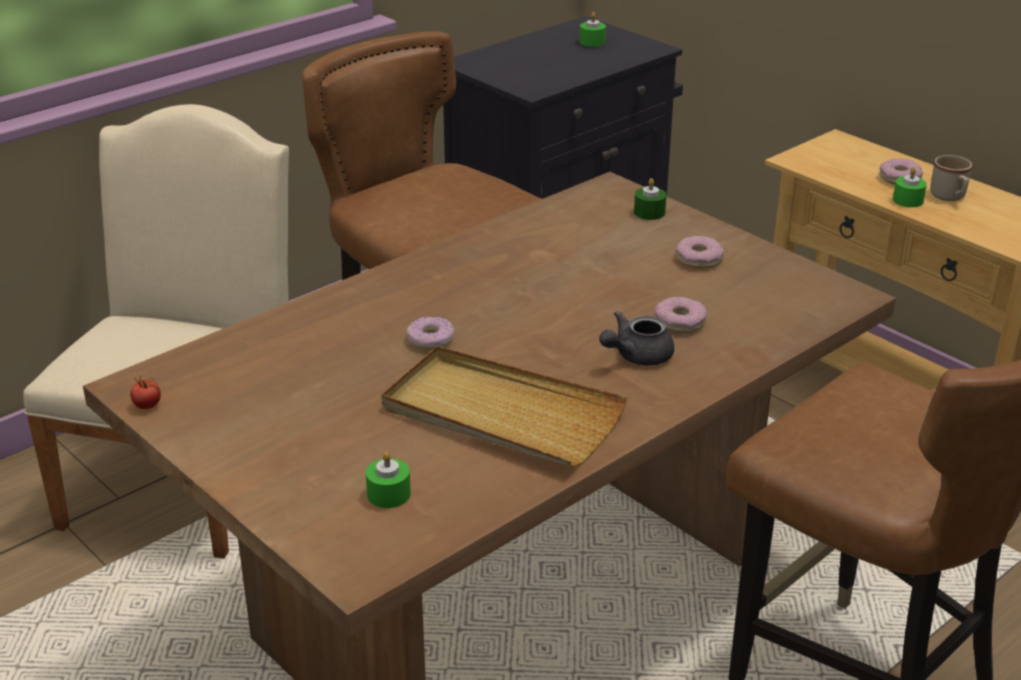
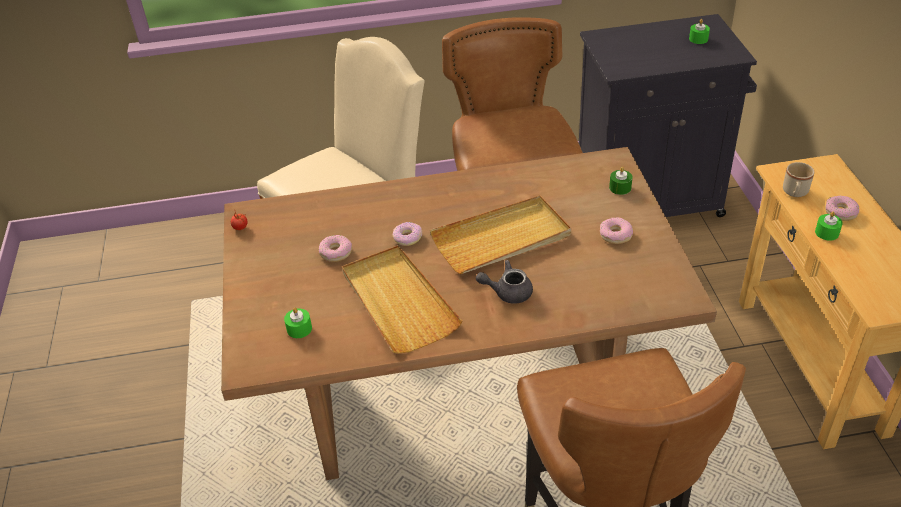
camera: 35 degrees right, 10 degrees up
donut [654,297,707,333] -> donut moved to [319,235,352,262]
beige mug [930,155,972,201] -> beige mug moved to [783,162,814,197]
none -> beige tray [430,195,571,274]

